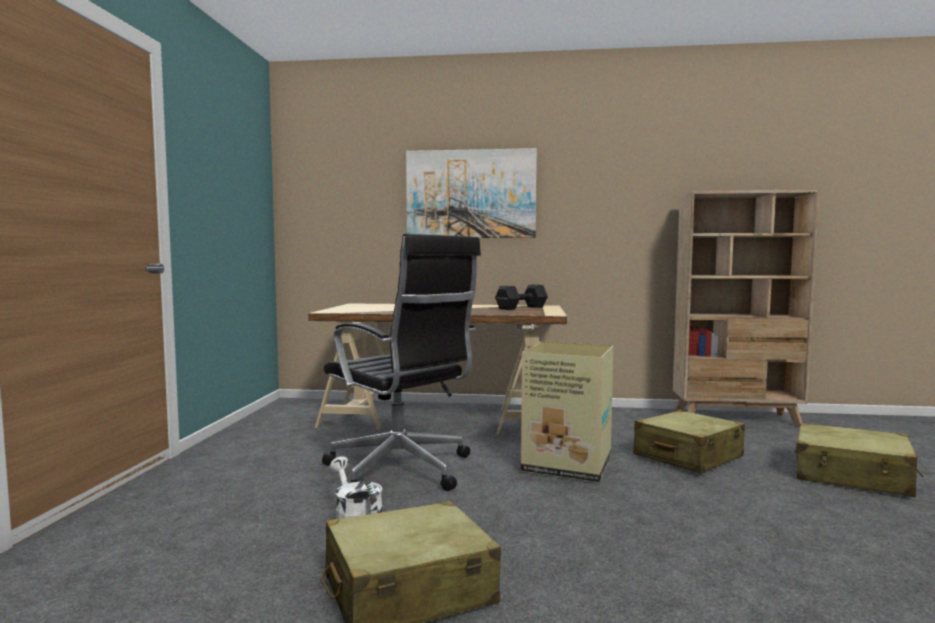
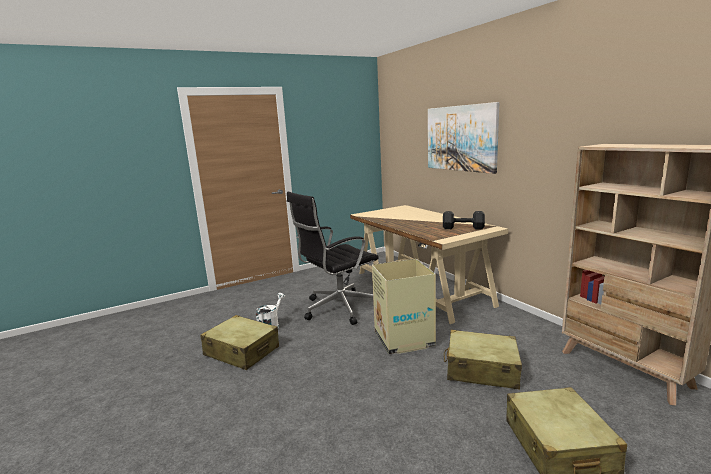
camera: 55 degrees right, 10 degrees up
black office chair [322,234,481,491] -> black office chair turned 45 degrees clockwise [287,192,379,325]

